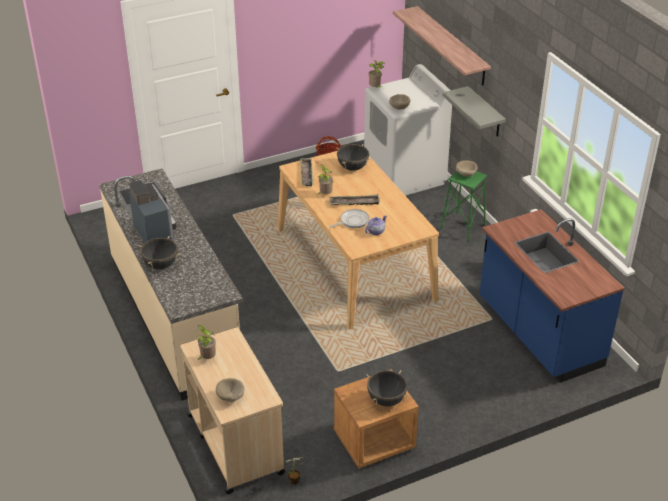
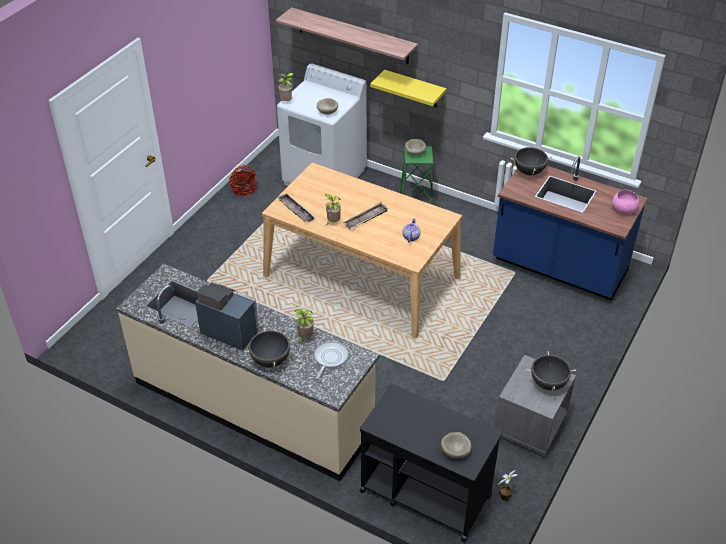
camera: 35 degrees left, 5 degrees up
beige cart [180,327,285,494] -> black cart [360,384,502,542]
potted plant [196,325,216,360] -> potted plant moved to [294,309,314,343]
frying pan [329,209,369,228] -> frying pan moved to [314,341,348,379]
brown nightstand [334,369,419,469] -> grey nightstand [495,355,576,456]
black cooking pot [336,144,371,171] -> black cooking pot moved to [511,145,552,175]
grey shelf [443,86,506,137] -> yellow shelf [370,70,446,107]
none -> pink bowl [612,190,639,214]

